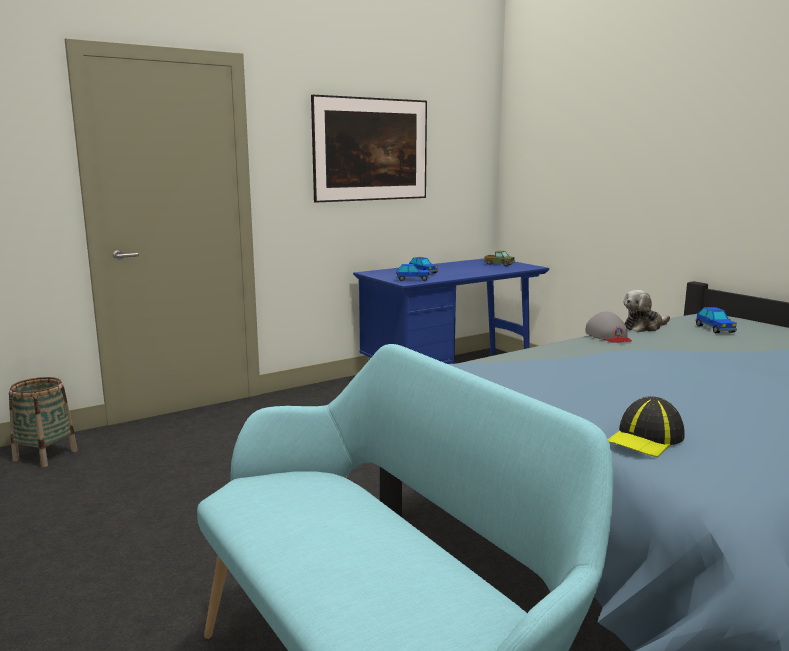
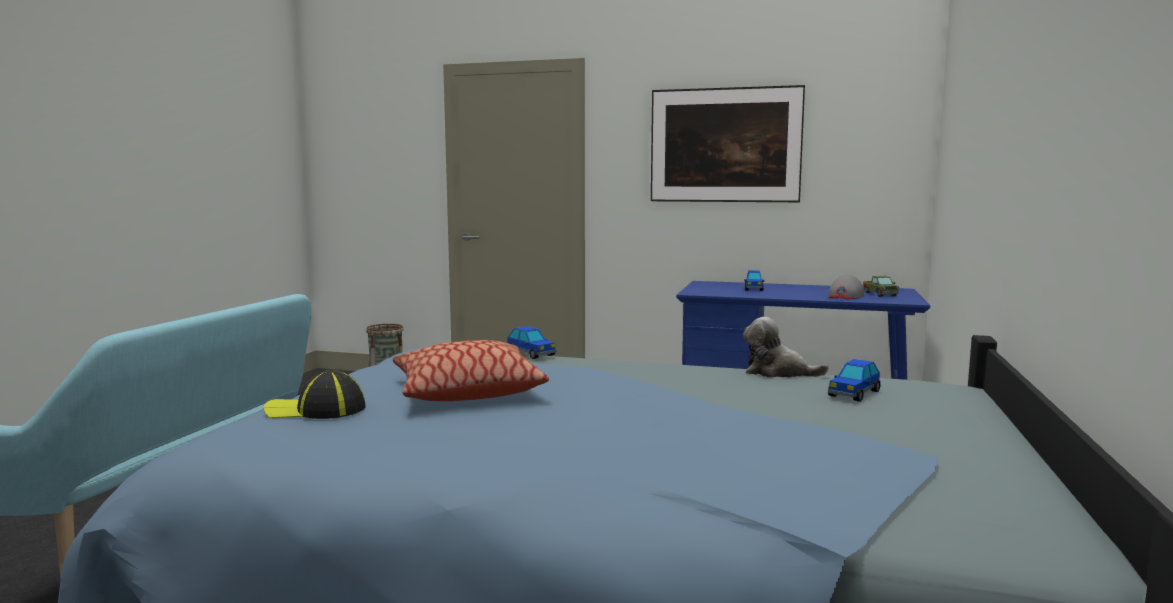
camera: 50 degrees right, 5 degrees down
toy car [396,264,430,281] -> toy car moved to [507,326,557,359]
grey cap [585,311,632,343] -> grey cap moved to [828,274,864,300]
none -> pillow [393,340,549,401]

